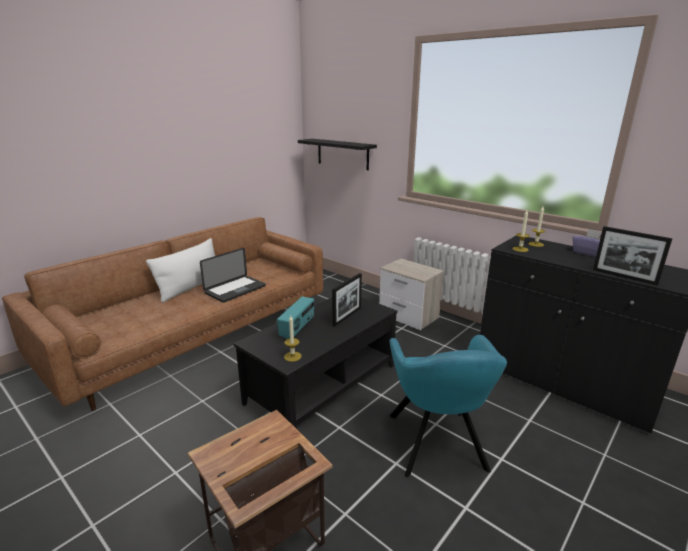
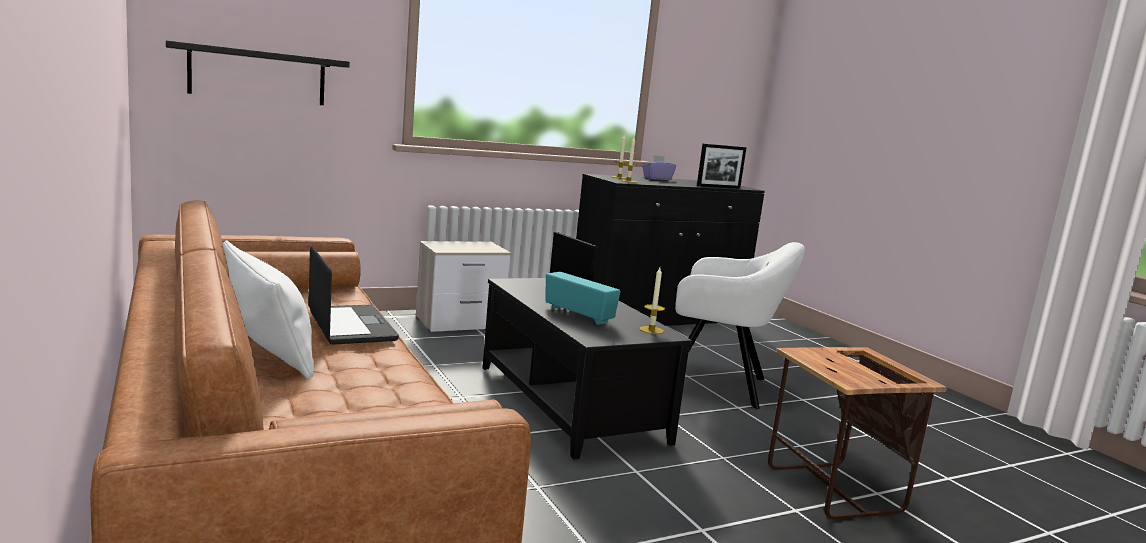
camera: 70 degrees left, 10 degrees down
turquoise armchair [390,335,507,477] -> white armchair [675,242,805,409]

